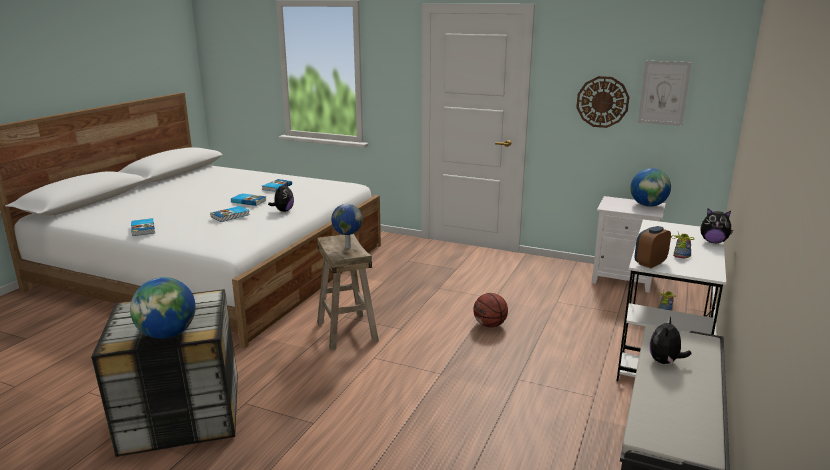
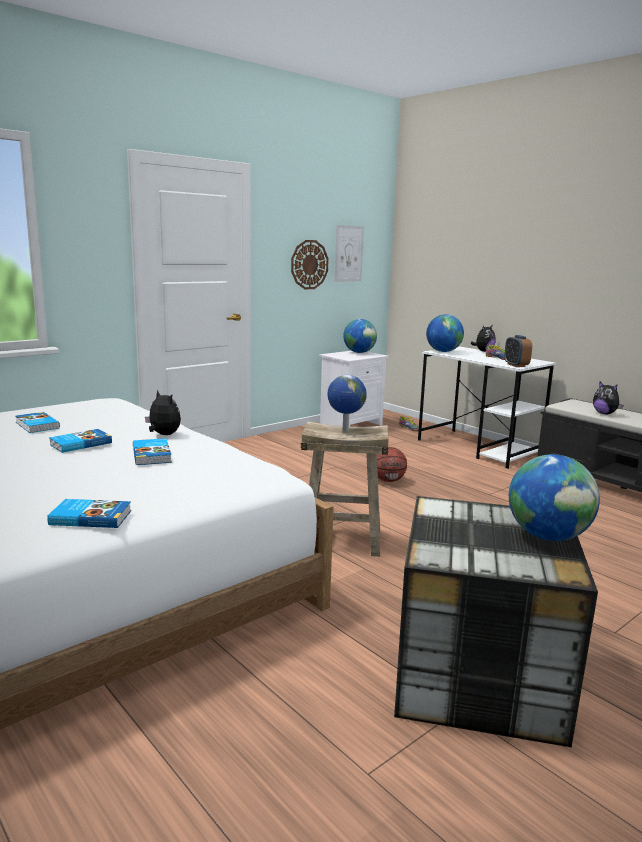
camera: 65 degrees left, 5 degrees down
none -> globe [426,314,464,352]

